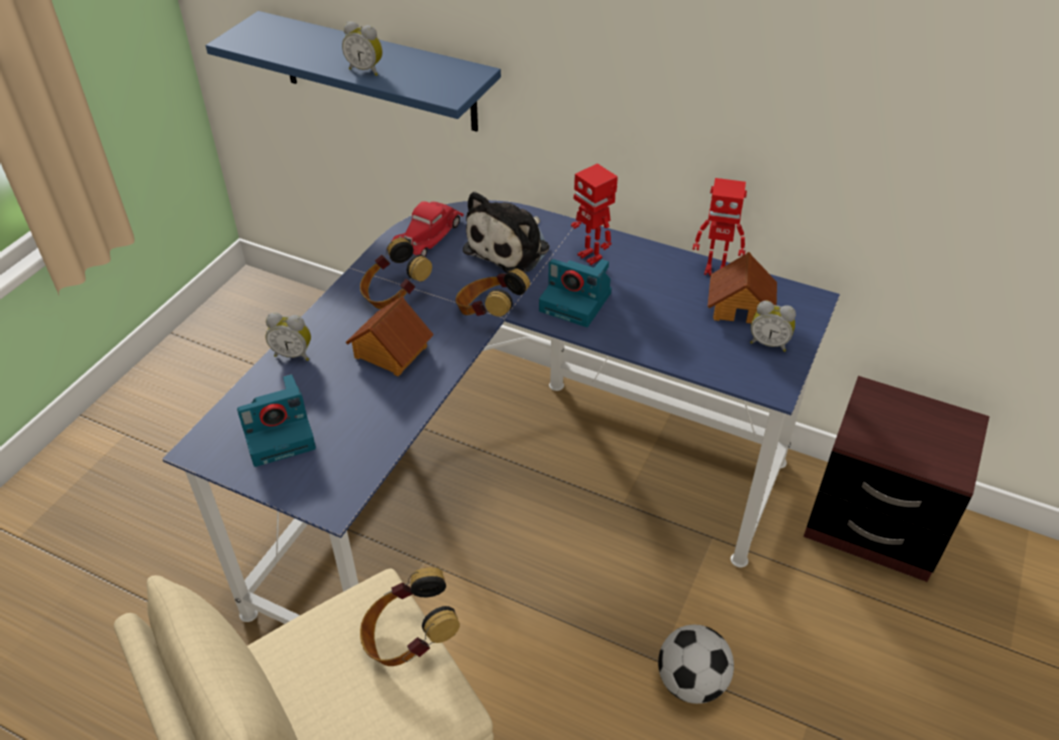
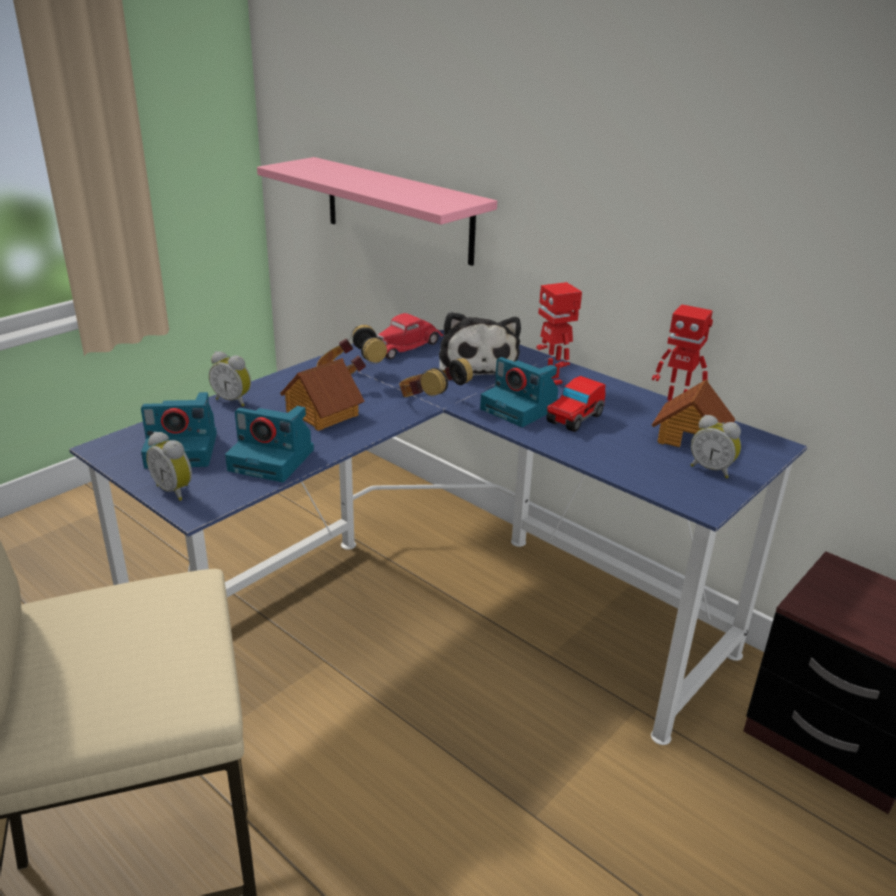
camera: 15 degrees right, 15 degrees down
blue shelf [206,11,501,132] -> pink shelf [257,157,497,266]
alarm clock [342,21,383,76] -> alarm clock moved to [146,432,192,501]
headphones [360,567,460,666] -> none
plush toy [463,191,549,273] -> plush toy turned 60 degrees counterclockwise [439,312,521,376]
football [658,625,734,704] -> none
none -> camera [225,406,314,482]
none -> toy car [547,376,606,432]

